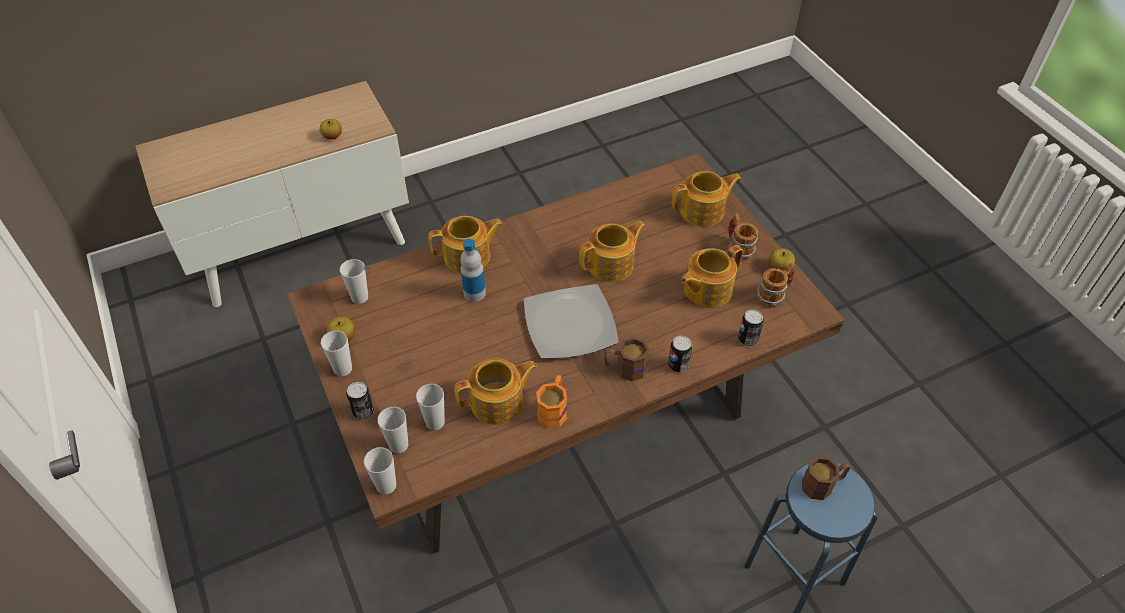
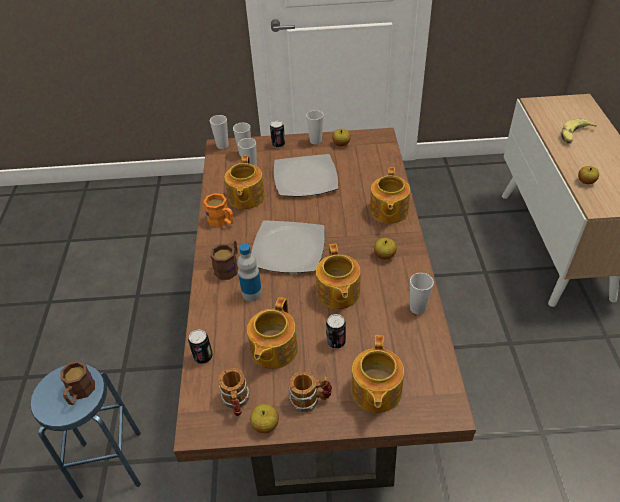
camera: 115 degrees right, 5 degrees down
cup [340,259,368,304] -> cup moved to [410,273,434,314]
bottle [460,238,486,302] -> bottle moved to [238,243,262,301]
can [668,335,692,373] -> can moved to [326,314,346,349]
teapot [681,245,743,308] -> teapot turned 150 degrees counterclockwise [247,297,298,369]
none -> plate [274,154,338,197]
none -> apple [374,238,397,259]
none -> banana [561,118,597,144]

